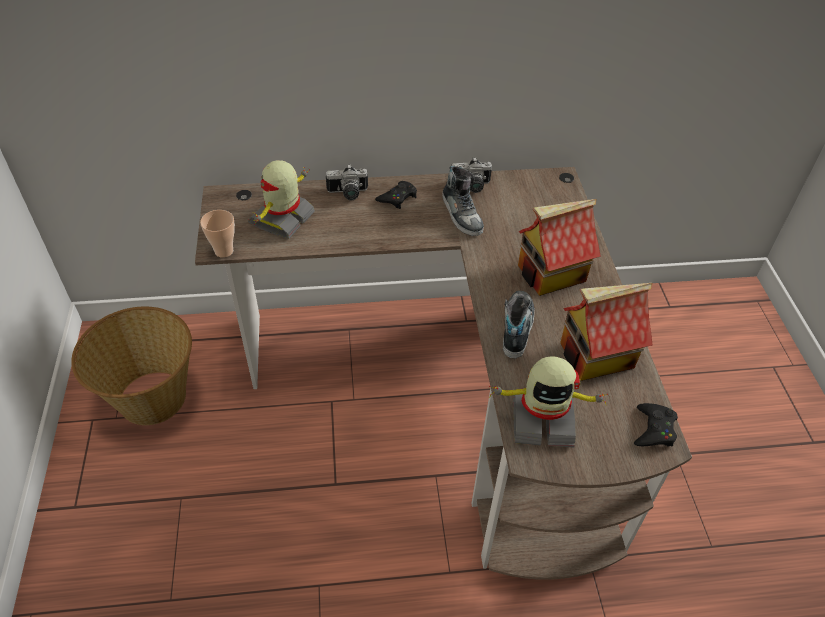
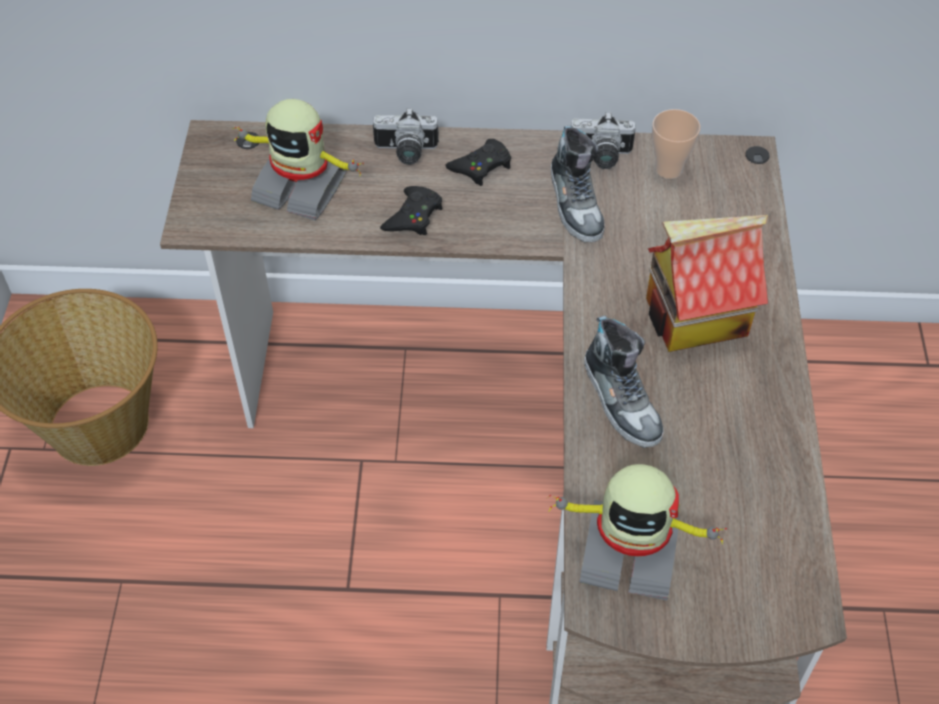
camera: 10 degrees right, 5 degrees up
cup [200,210,235,258] -> cup moved to [652,109,701,179]
toy robot [248,160,315,239] -> toy robot turned 105 degrees counterclockwise [232,99,364,221]
shoe [503,291,535,359] -> shoe turned 135 degrees clockwise [584,316,664,448]
toy house [560,283,652,381] -> none
black game controller [634,403,678,447] -> black game controller moved to [380,186,442,236]

